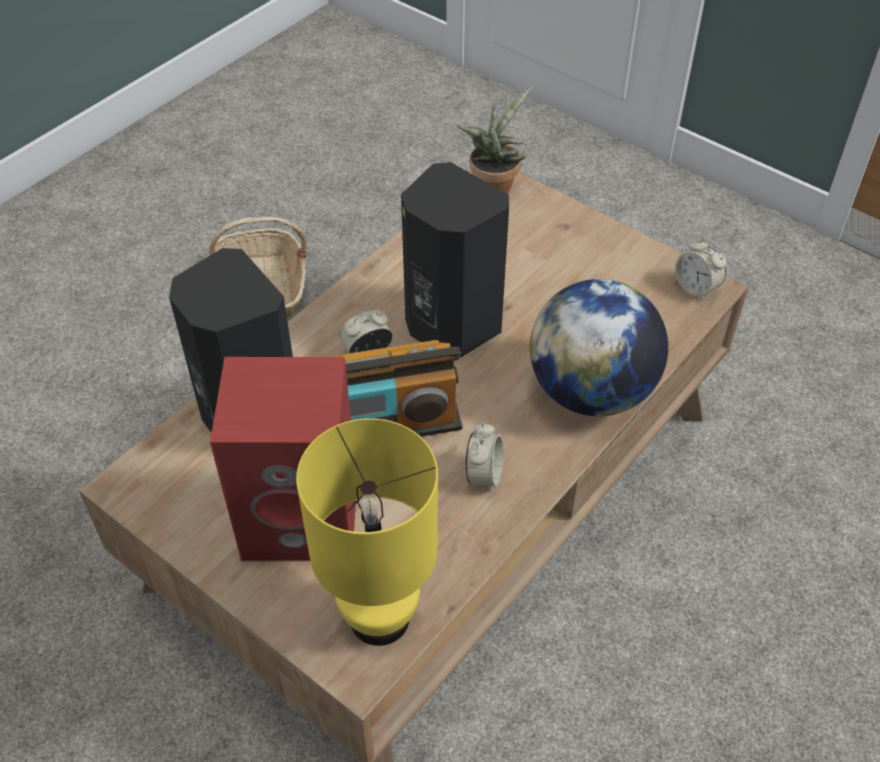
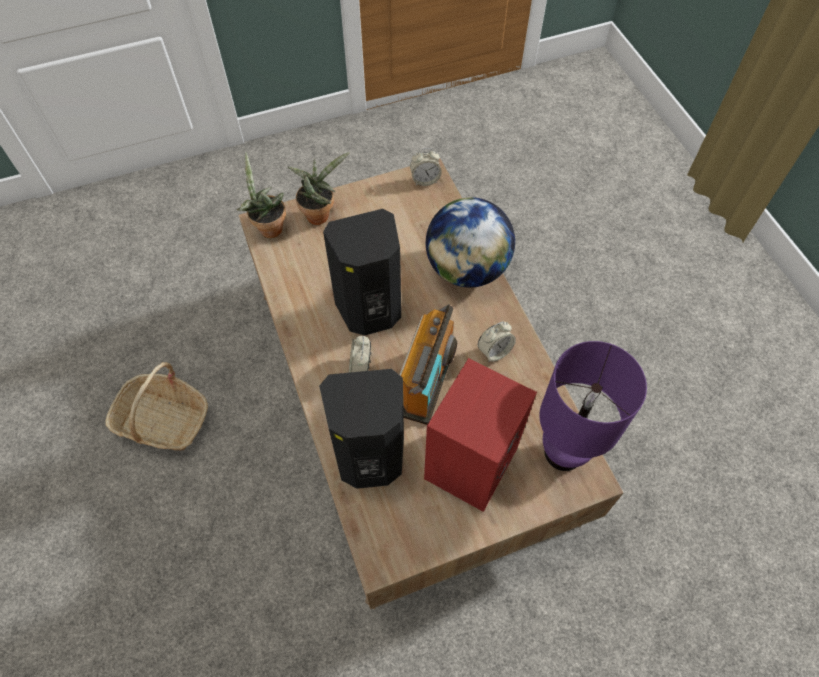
camera: 60 degrees left, 10 degrees up
yellow table lamp [296,418,438,646] -> purple table lamp [539,341,647,471]
alarm clock [466,422,504,492] -> alarm clock turned 105 degrees clockwise [478,322,516,362]
none -> potted plant [288,152,350,225]

